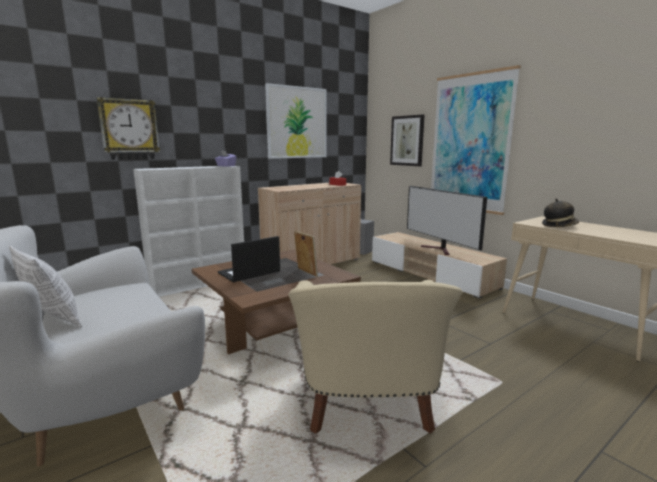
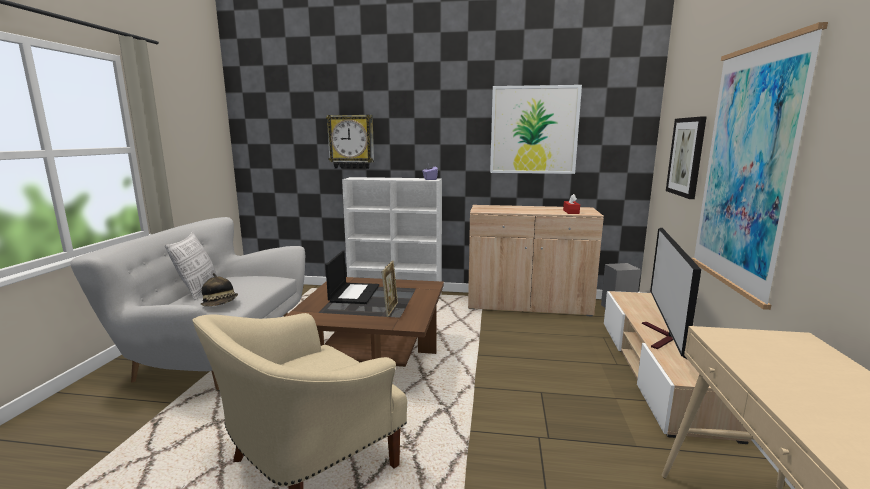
camera: 45 degrees right, 0 degrees up
laptop [218,236,280,282] -> laptop turned 90 degrees clockwise [326,250,379,304]
hat [542,198,579,227] -> hat moved to [201,273,238,307]

